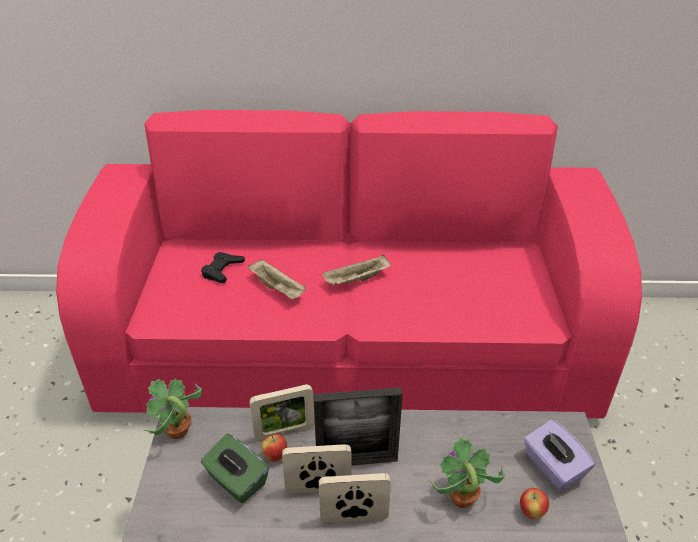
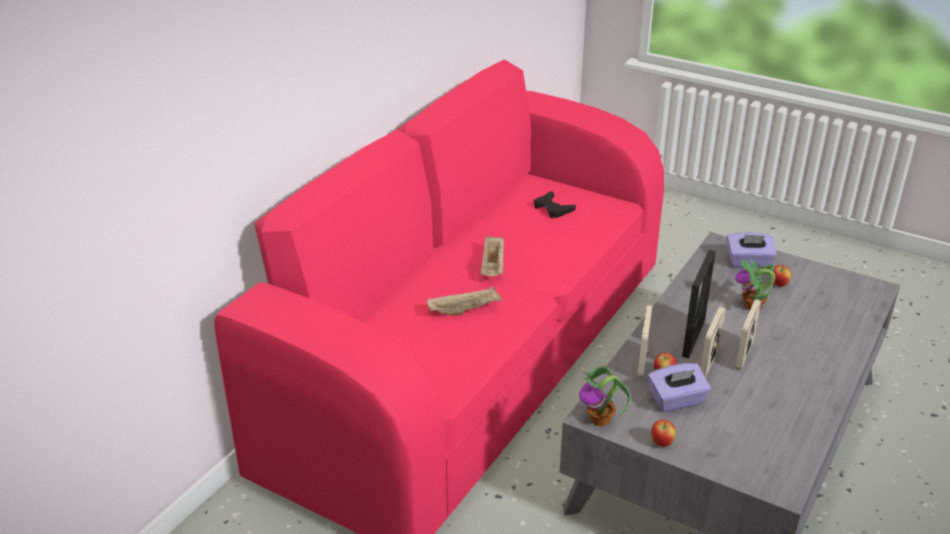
camera: 60 degrees left, 5 degrees down
black game controller [201,252,245,283] -> black game controller moved to [534,191,576,218]
green tissue box [201,434,269,503] -> purple tissue box [648,363,711,412]
none -> apple [651,420,676,447]

